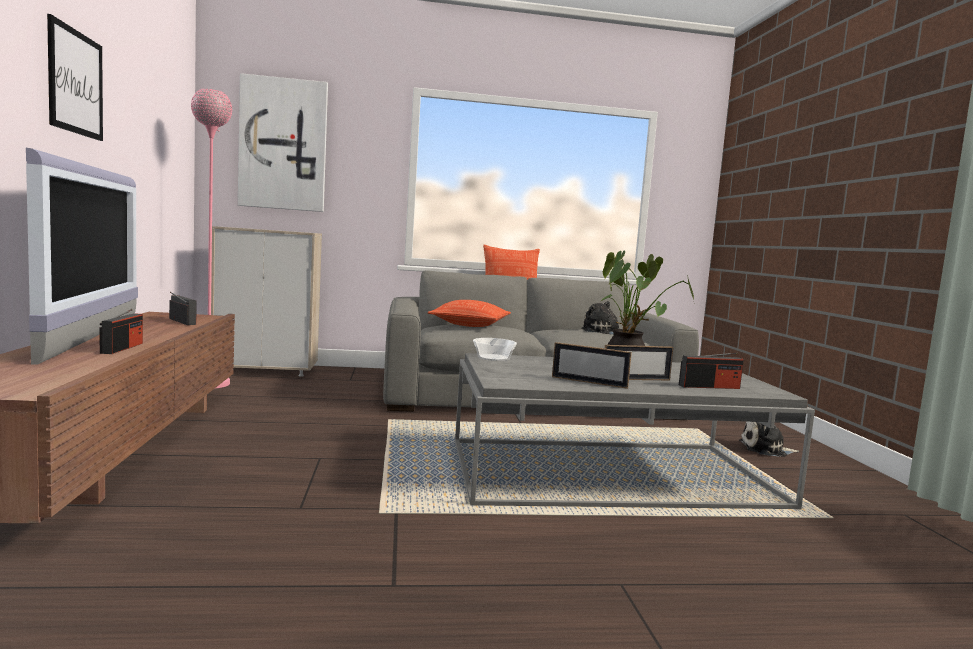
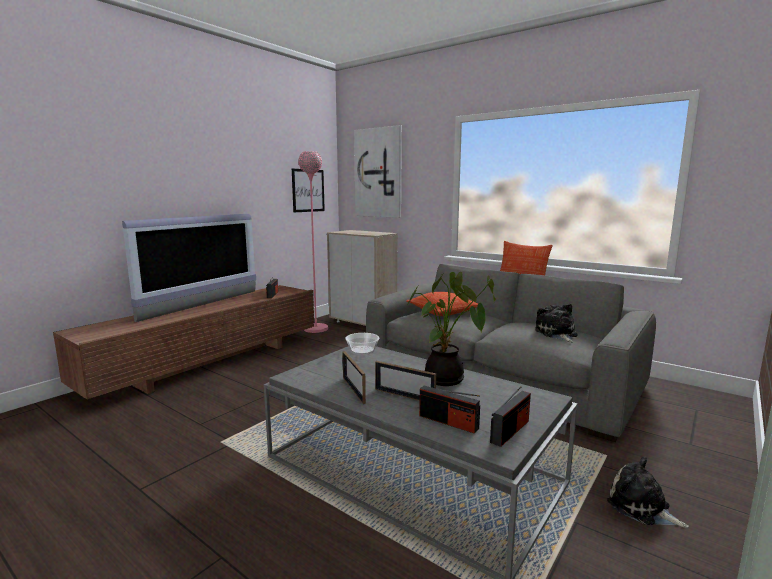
camera: 45 degrees right, 5 degrees up
picture [47,14,103,141] -> picture moved to [292,169,325,212]
radio [99,309,143,354] -> radio moved to [490,386,531,447]

